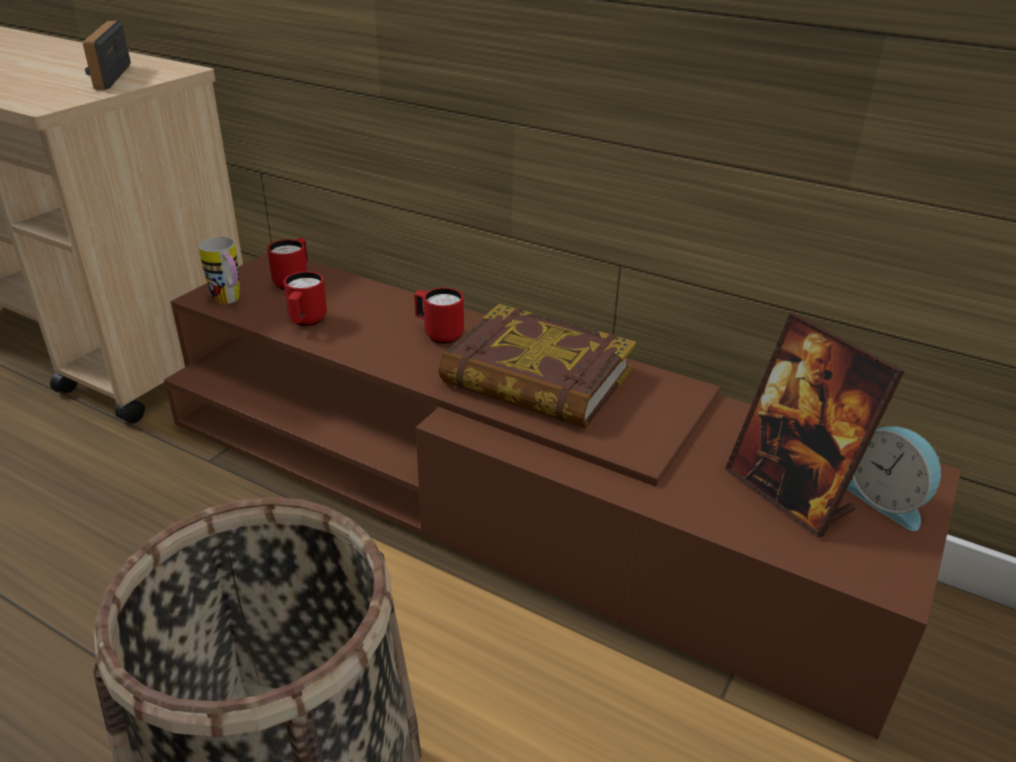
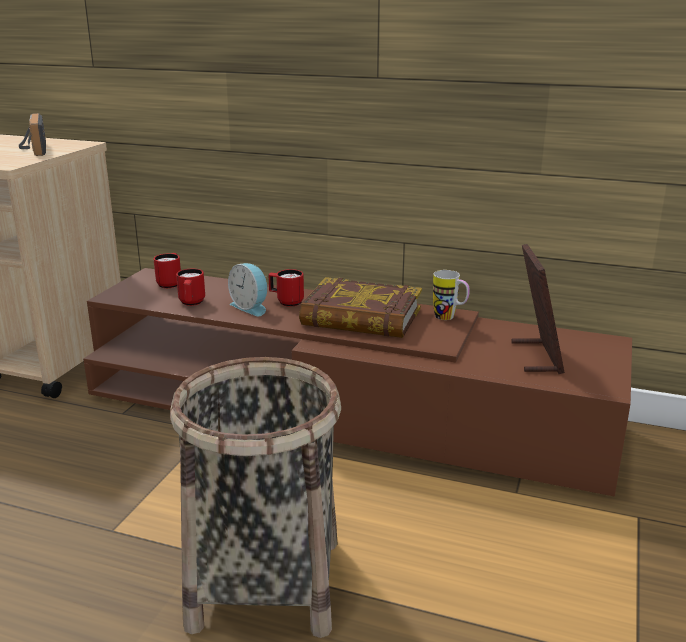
camera: 10 degrees left, 10 degrees down
mug [198,237,240,304] -> mug moved to [433,270,470,320]
picture frame [725,313,905,538] -> picture frame turned 135 degrees counterclockwise [511,244,565,374]
alarm clock [847,426,941,531] -> alarm clock moved to [228,263,267,316]

